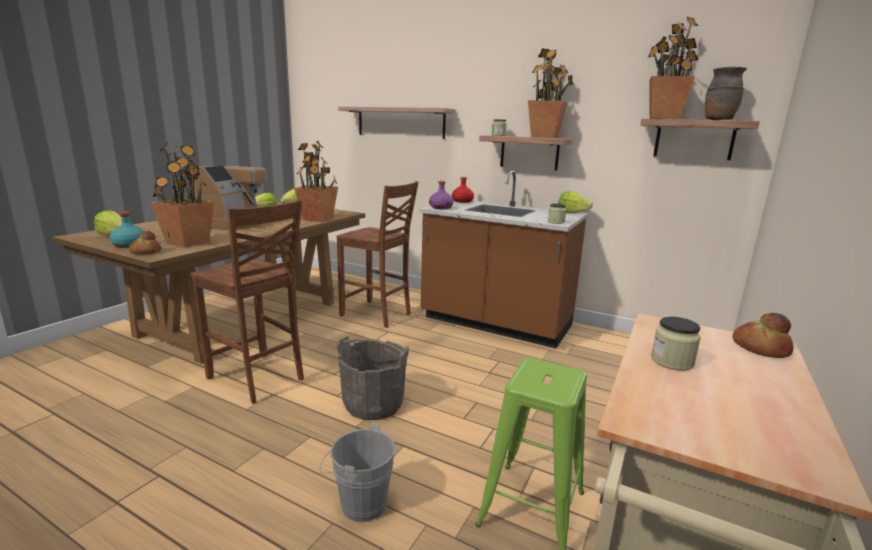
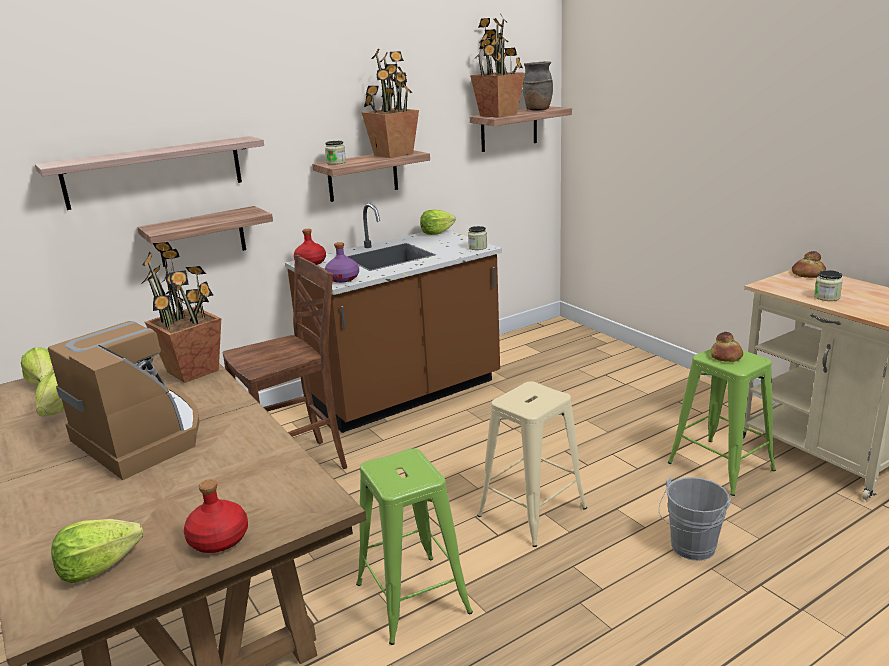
camera: 60 degrees left, 5 degrees up
turquoise bottle [110,211,144,248] -> red bottle [184,480,248,553]
bread [129,231,161,255] -> bread moved to [711,332,743,362]
potted plant [150,142,214,247] -> none
brown chair [190,199,304,404] -> green stool [356,448,473,645]
grey bucket [336,336,409,420] -> beige stool [477,381,587,547]
none -> shelf [137,206,273,267]

